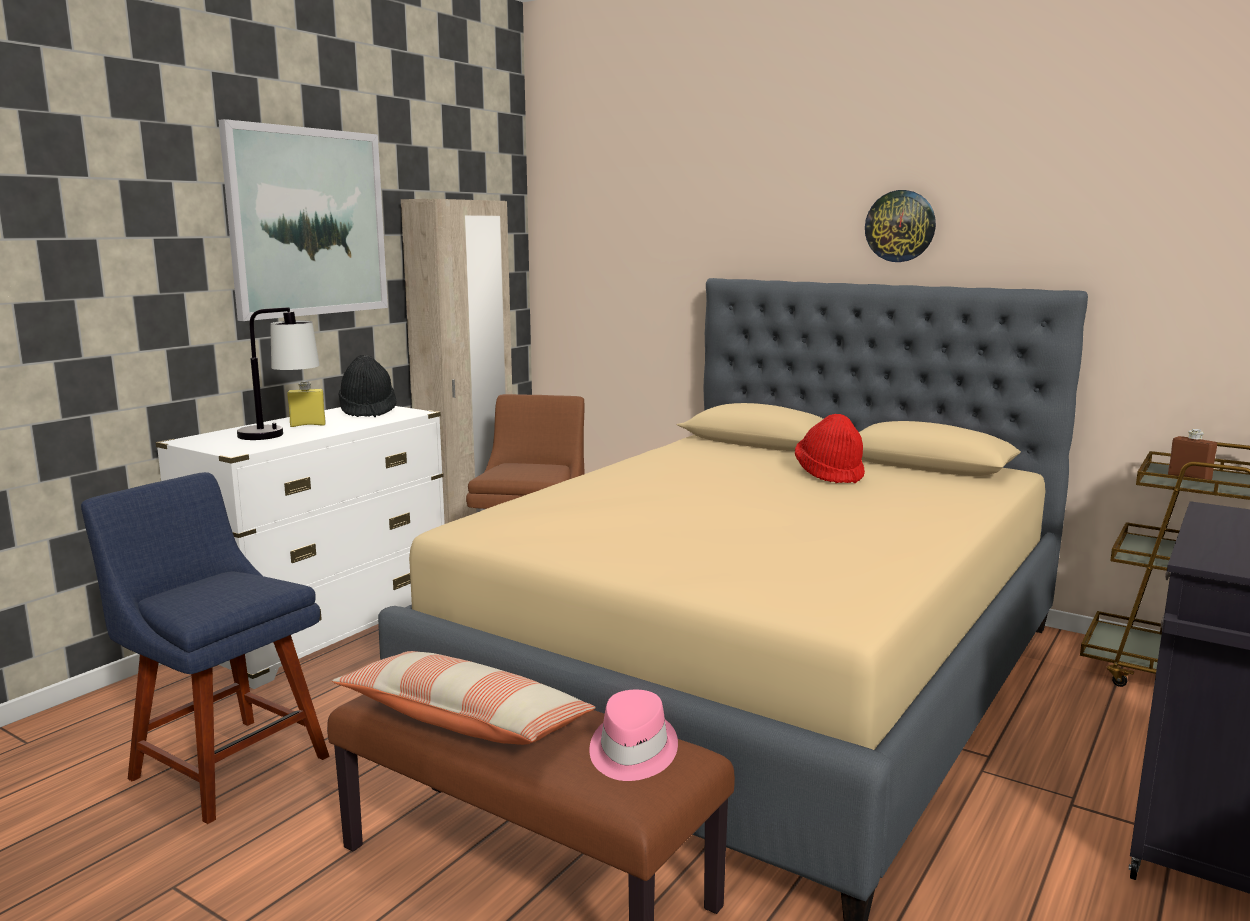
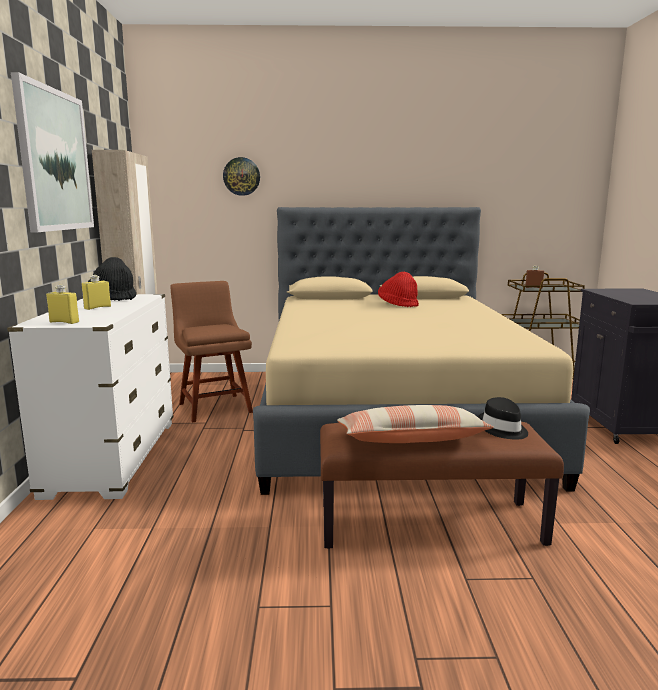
camera: 35 degrees left, 0 degrees up
blue chair [81,472,329,824] -> none
table lamp [237,307,320,440] -> none
pink hat [589,690,678,781] -> black hat [478,397,528,440]
wall clock [865,190,936,262] -> wall clock moved to [223,157,260,196]
none -> yellow bottle [46,285,79,324]

